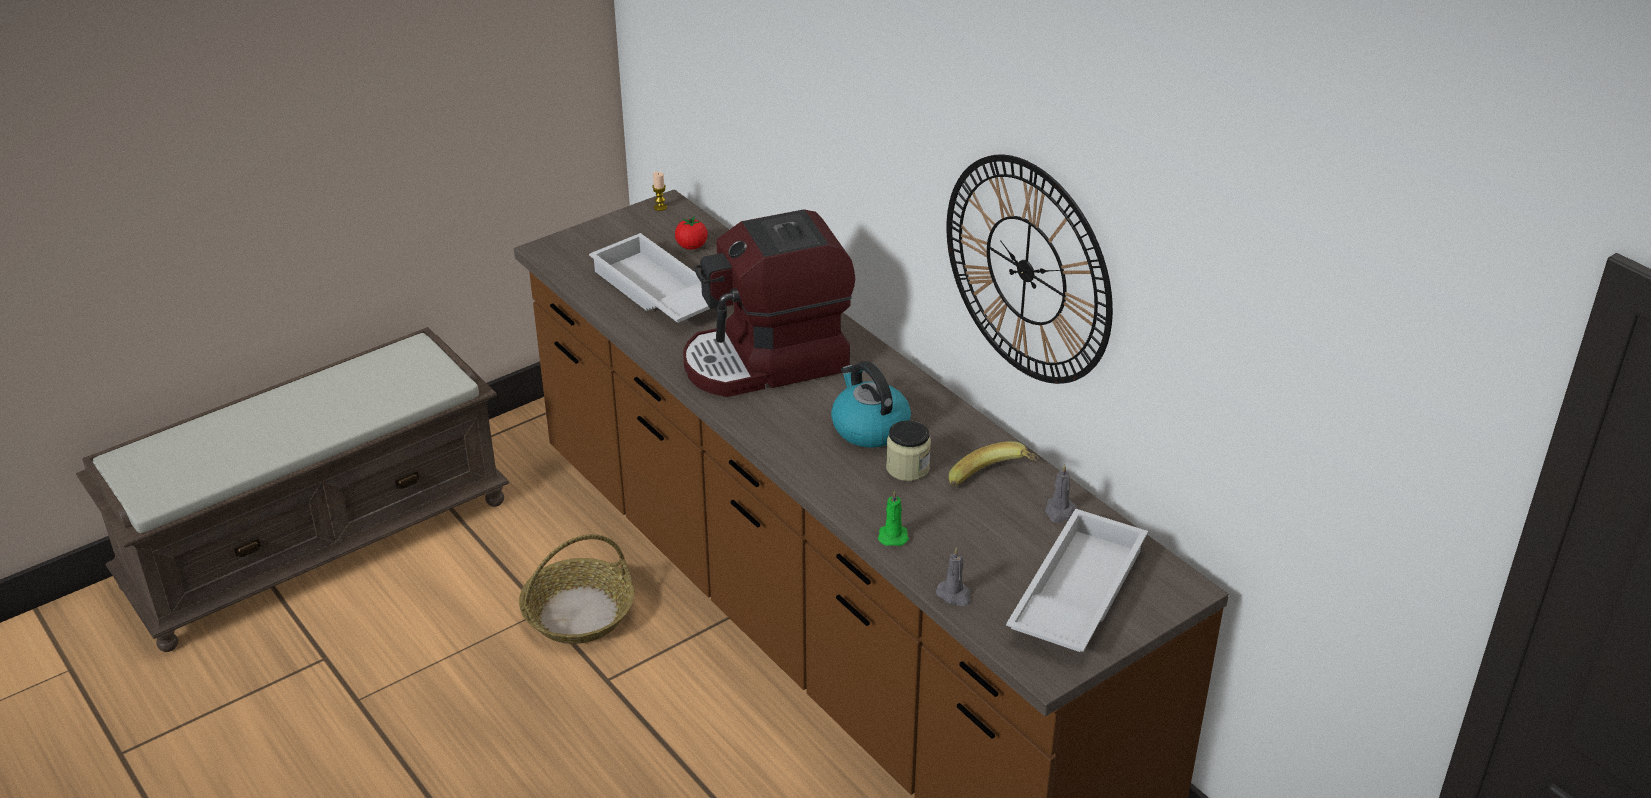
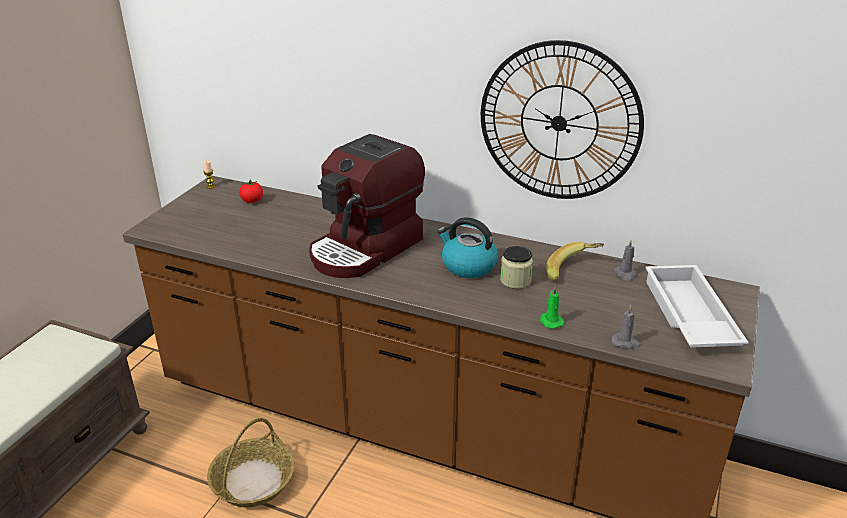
camera: 30 degrees left, 5 degrees down
white tray [589,233,710,323] -> none

